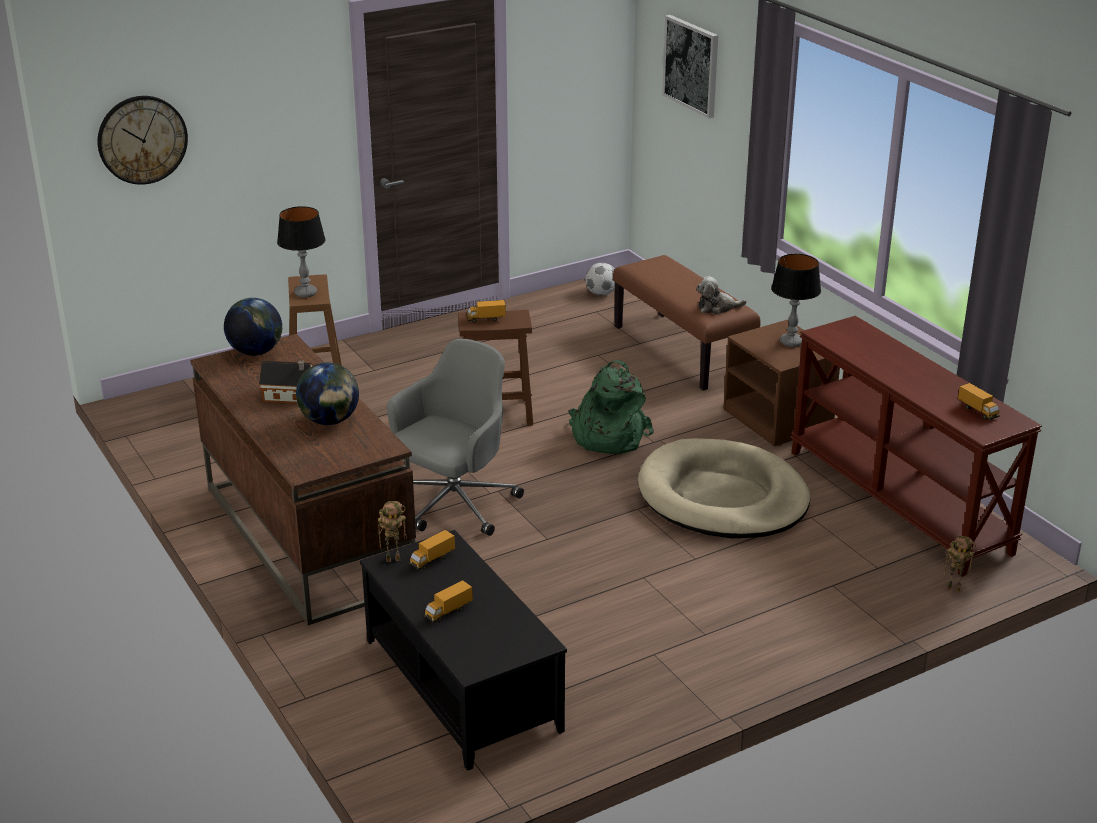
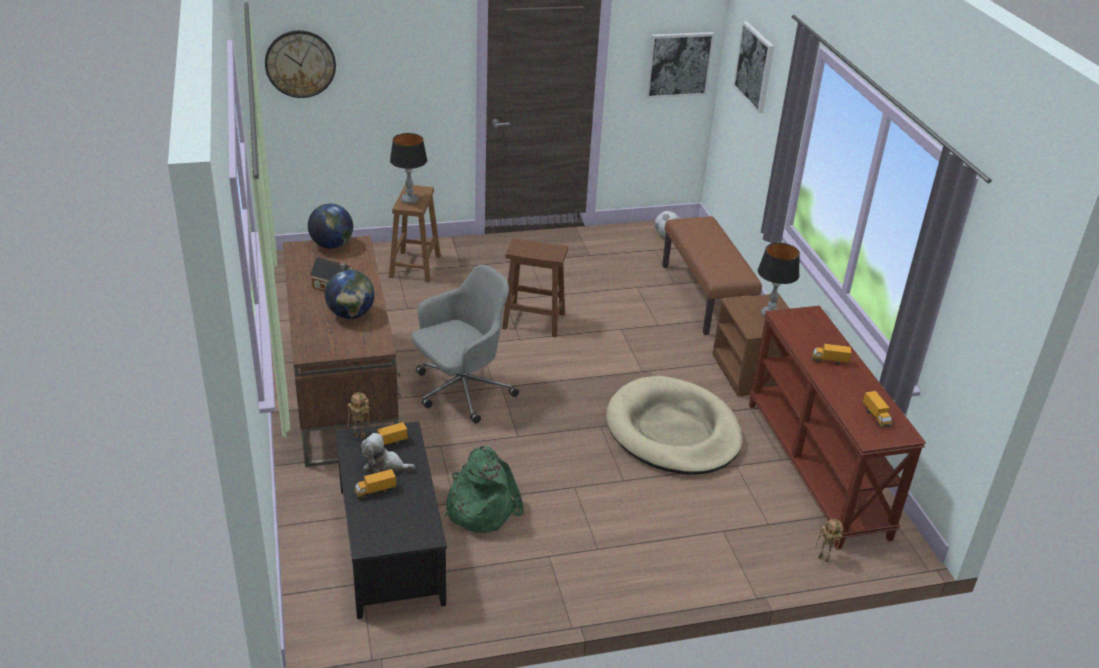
camera: 15 degrees right, 5 degrees up
toy truck [467,300,506,323] -> toy truck moved to [812,344,851,365]
green backpack [568,360,654,454] -> green backpack moved to [445,446,524,533]
plush toy [697,276,747,314] -> plush toy moved to [361,433,415,474]
none -> picture [645,32,715,98]

